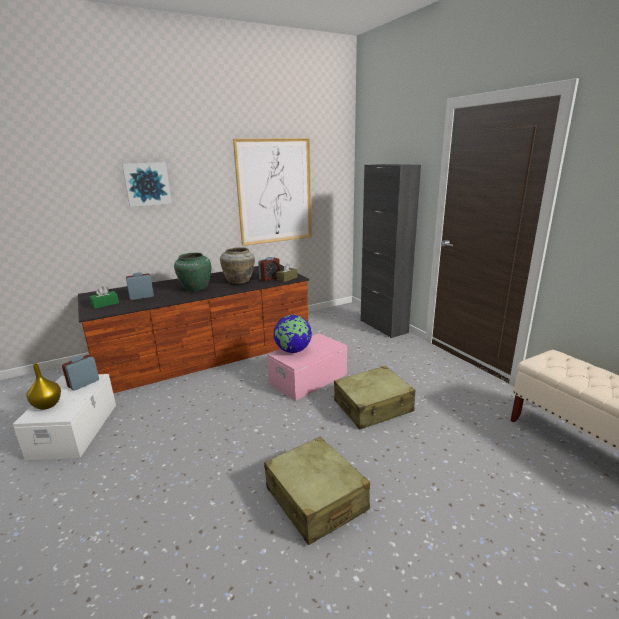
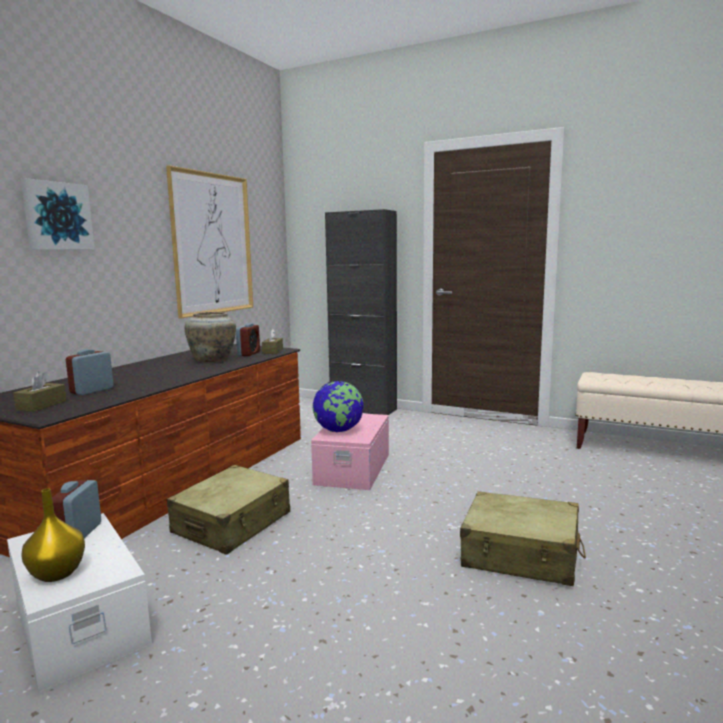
camera: 35 degrees left, 10 degrees down
green tissue box [89,286,119,309] -> brown tissue box [13,371,66,412]
green vase [174,253,212,291] -> none
beige suitcase [334,366,415,430] -> beige suitcase moved to [167,465,290,555]

